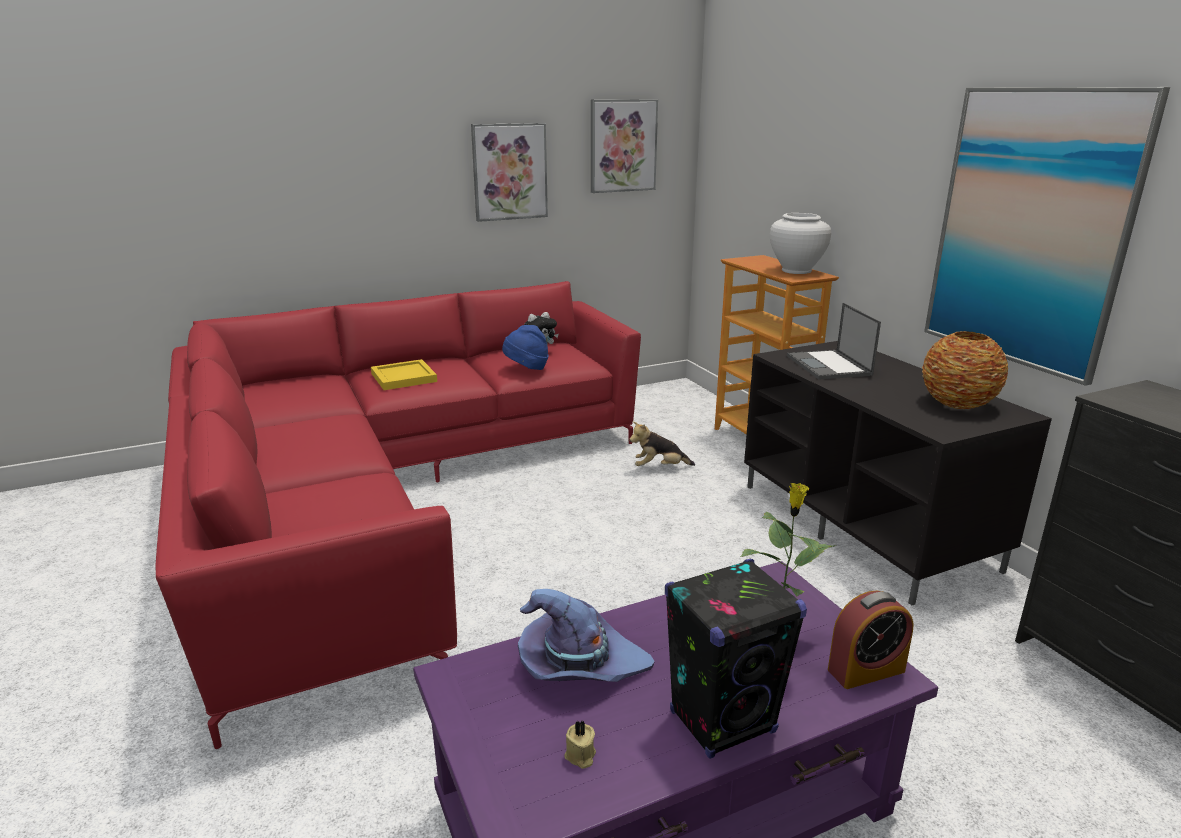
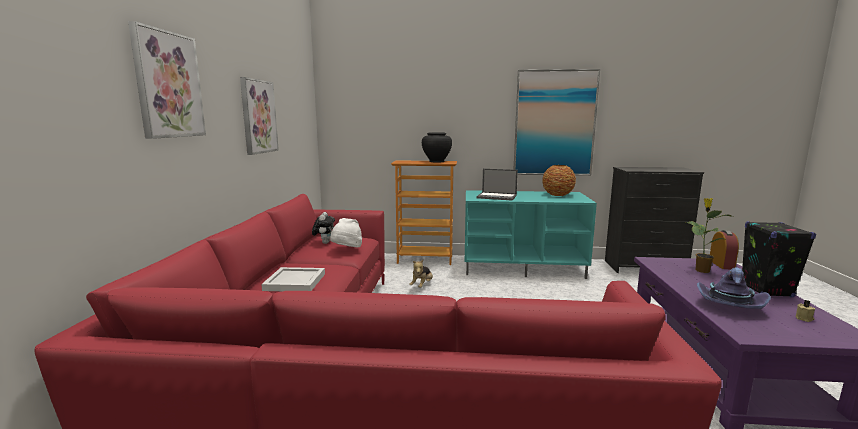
camera: 60 degrees left, 10 degrees down
yellow tray [371,359,437,390] -> white tray [261,267,325,291]
blue hat [502,325,548,370] -> white hat [330,218,362,247]
picture [591,99,658,193] -> picture moved to [128,21,206,139]
black tv stand [744,341,1052,605] -> turquoise tv stand [465,190,597,279]
white vase [770,213,831,274] -> black vase [422,132,452,163]

